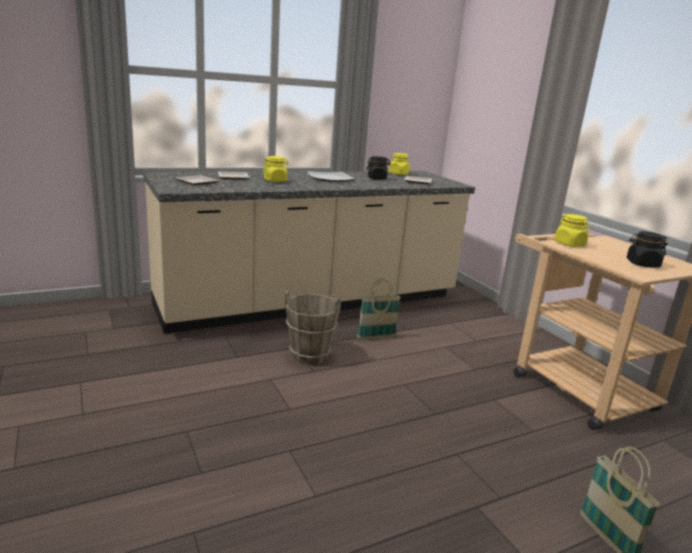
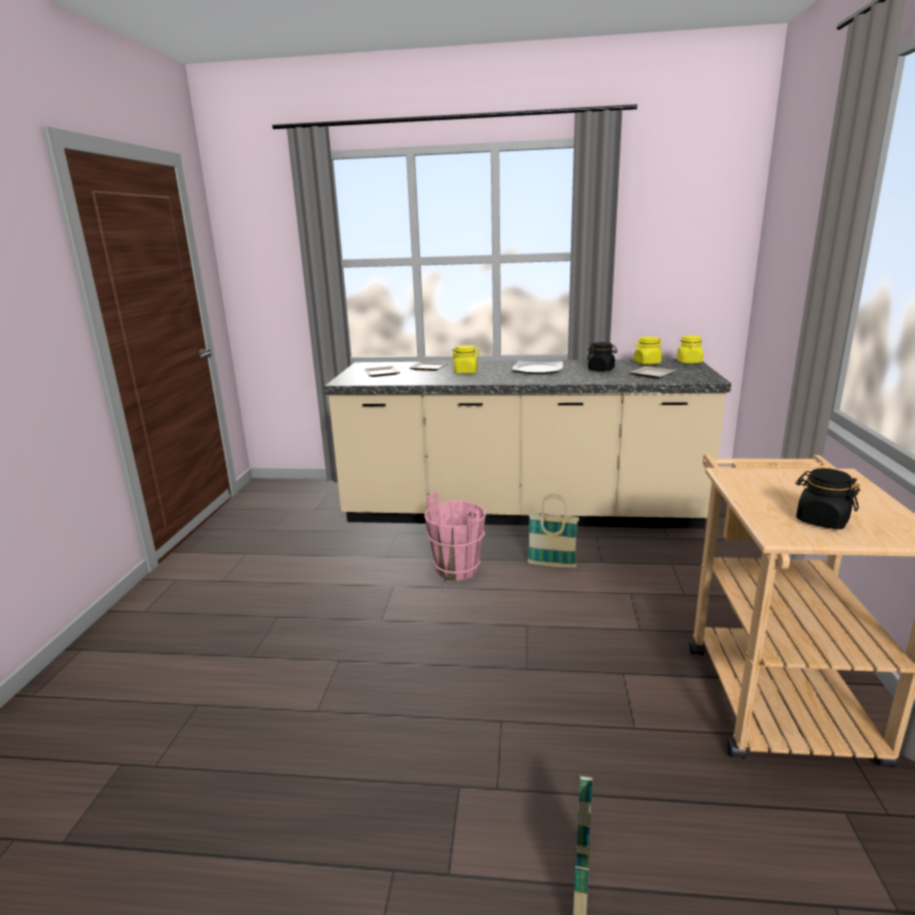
camera: 35 degrees right, 0 degrees up
brown bucket [285,289,341,365] -> pink bucket [424,492,486,581]
yellow jar [554,214,590,247] -> yellow jar moved to [676,335,703,364]

